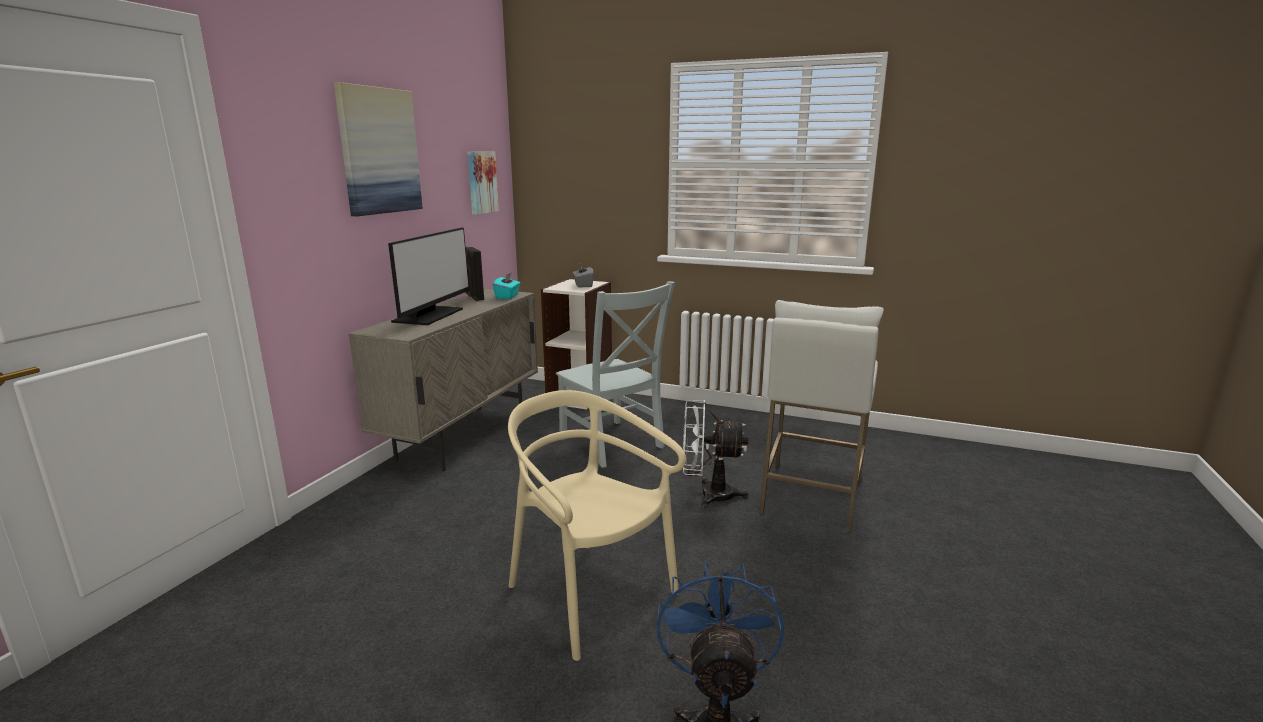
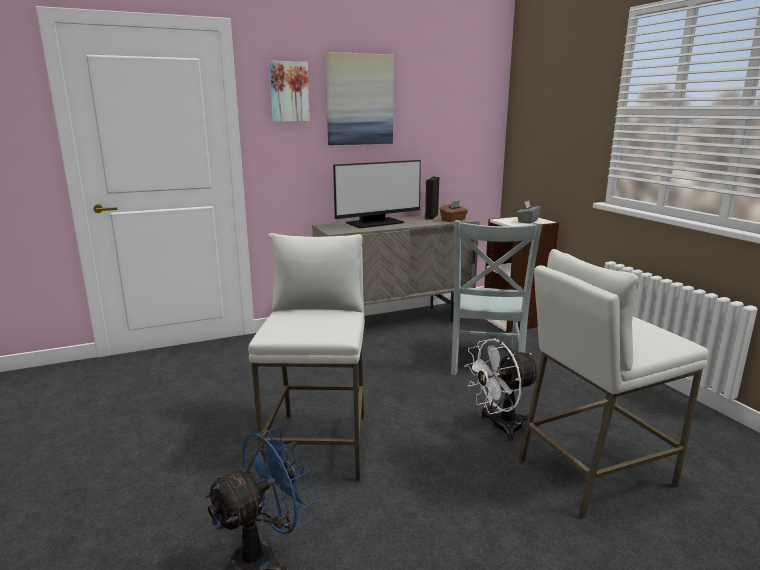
camera: 45 degrees right, 0 degrees up
picture [468,152,499,215] -> picture moved to [269,61,310,122]
turquoise tissue box [493,272,520,299] -> brown tissue box [440,201,468,222]
beige chair [508,390,686,661] -> white stool [248,233,365,481]
white fan [683,400,749,508] -> white fan turned 75 degrees counterclockwise [464,339,538,441]

